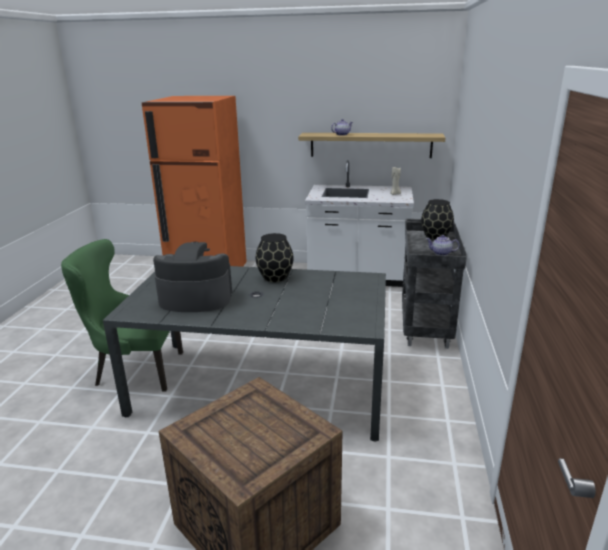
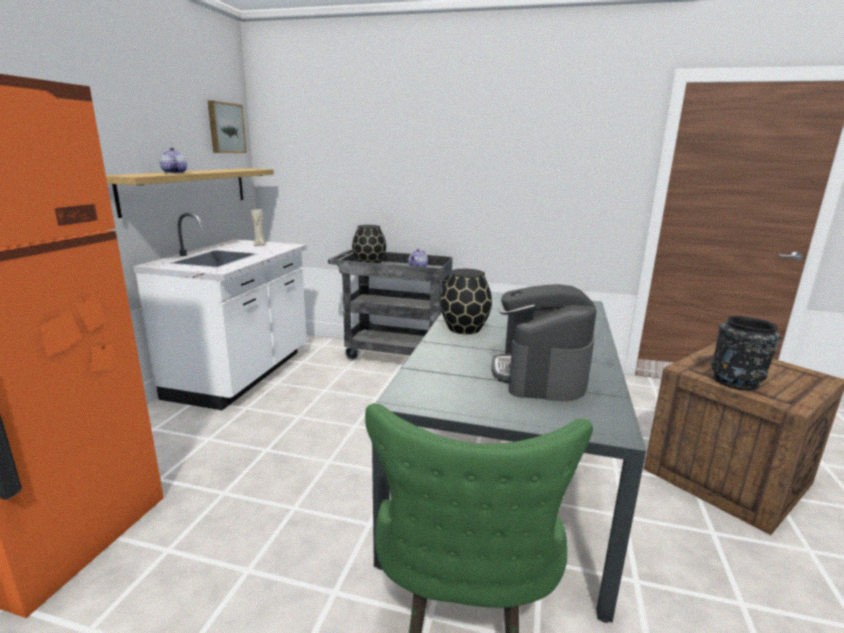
camera: 85 degrees left, 5 degrees down
none -> picture [208,101,247,153]
none -> black vase [711,316,781,390]

